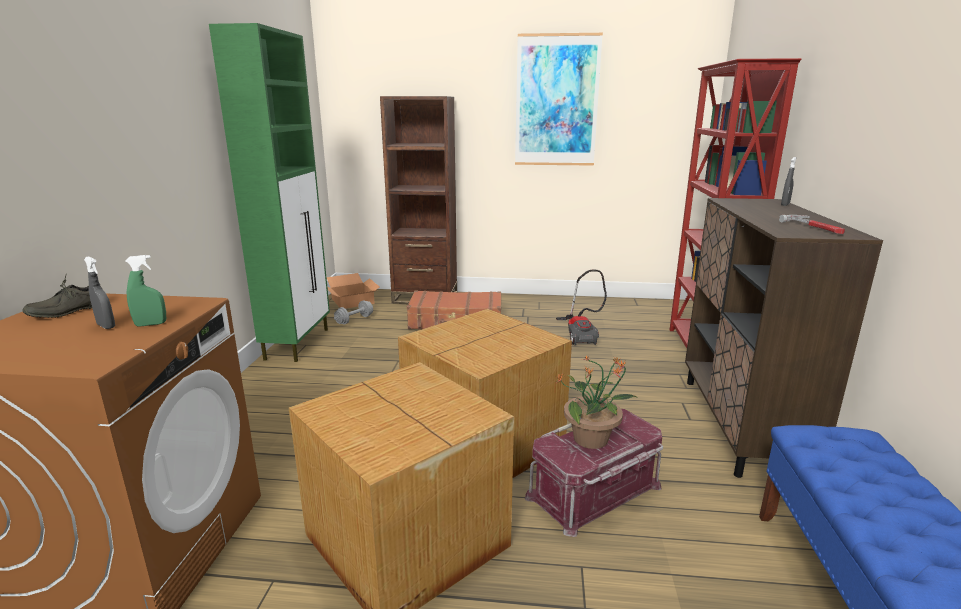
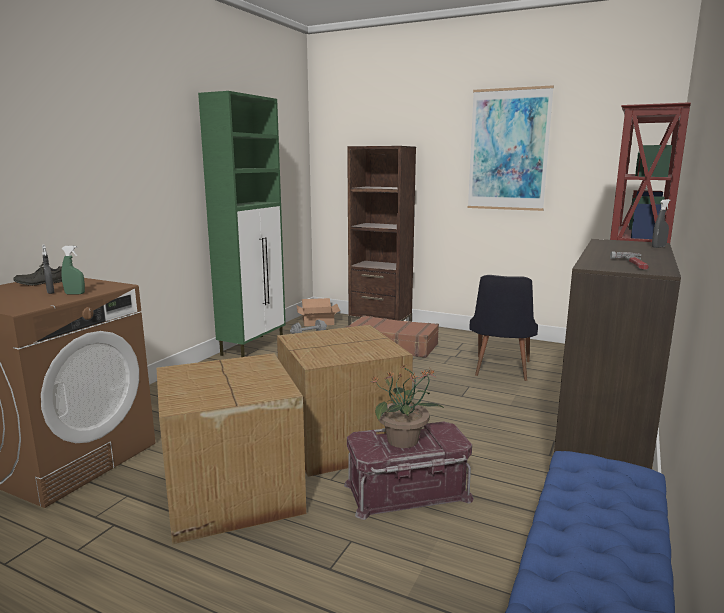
camera: 20 degrees right, 5 degrees down
vacuum cleaner [556,270,607,345] -> black chair [469,275,538,381]

